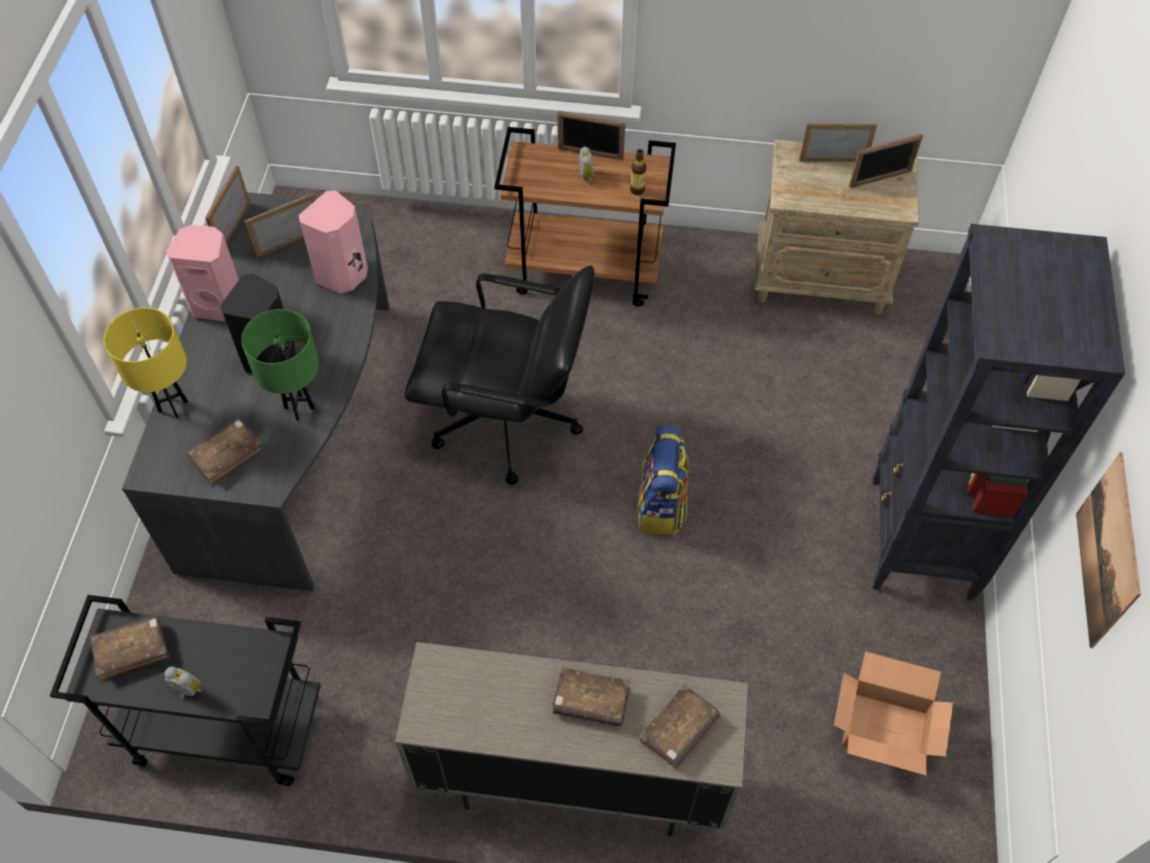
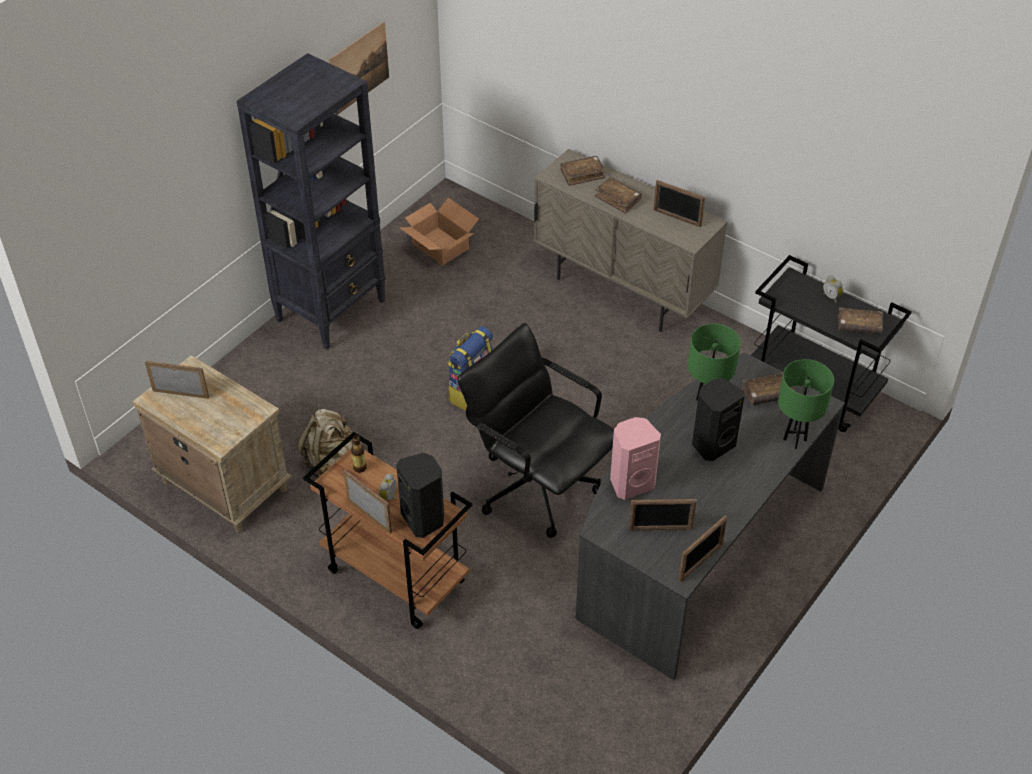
camera: 150 degrees left, 10 degrees down
yellow table lamp [104,308,188,418] -> green table lamp [778,359,834,449]
pink speaker [166,225,239,321] -> none
picture frame [799,123,877,162] -> picture frame moved to [654,180,705,227]
none -> beige backpack [297,409,353,478]
none -> black speaker [396,453,444,538]

